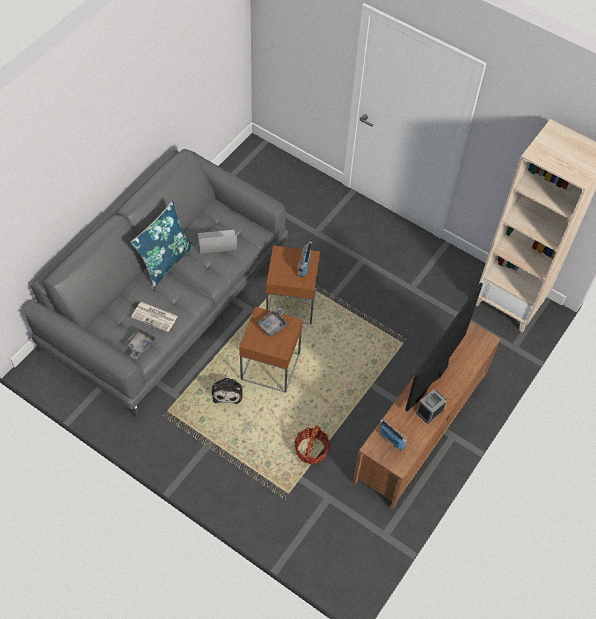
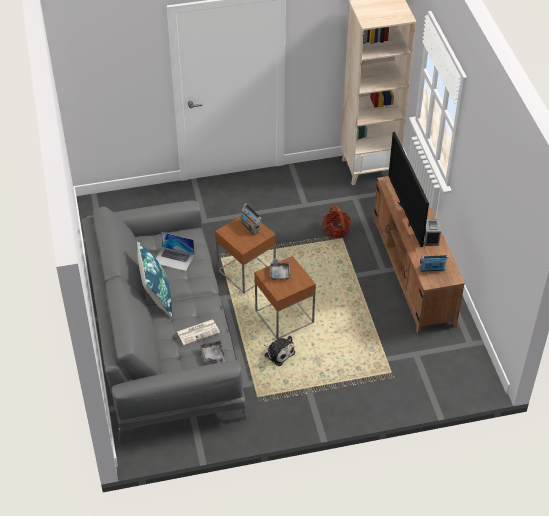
camera: 45 degrees left, 10 degrees down
laptop [198,230,237,253] -> laptop turned 105 degrees counterclockwise [156,232,195,271]
basket [294,426,330,465] -> basket moved to [322,206,351,239]

